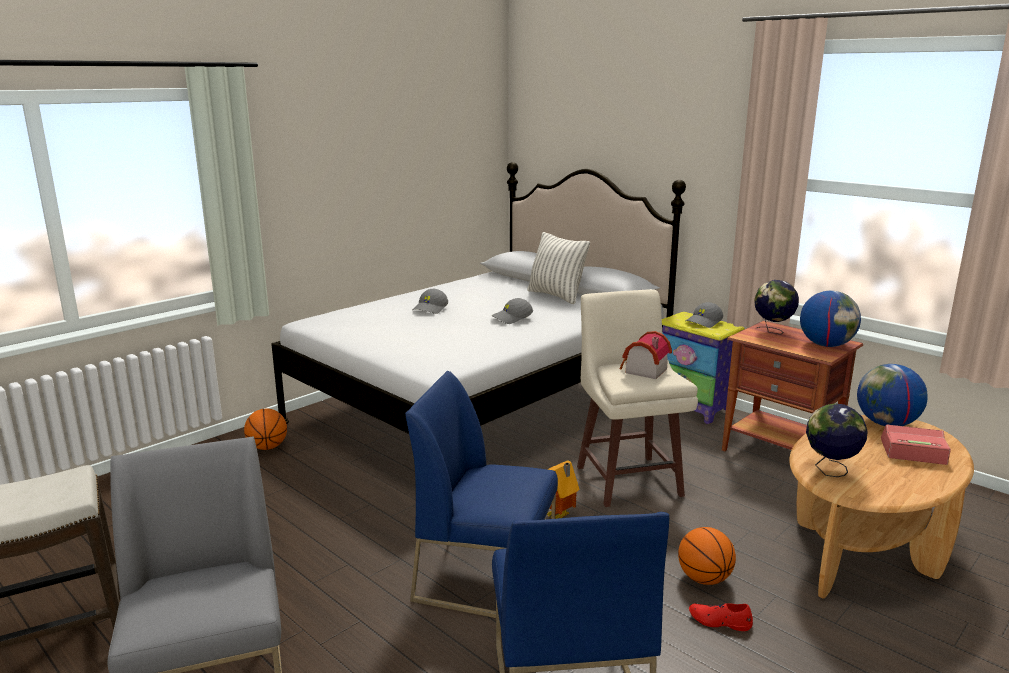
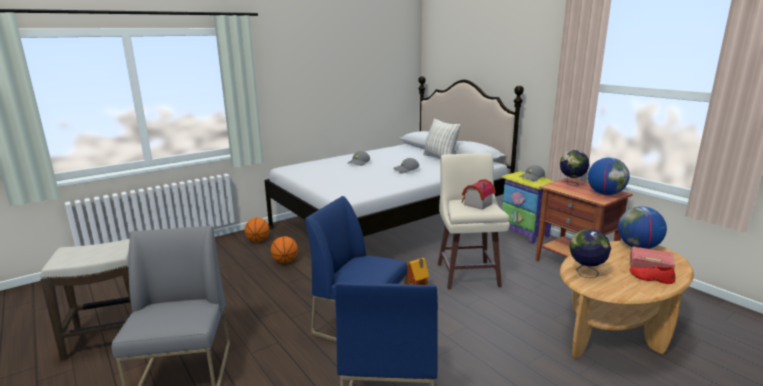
camera: 10 degrees right, 0 degrees up
basketball [678,527,736,585] -> basketball moved to [271,236,298,263]
red shoe [689,603,753,631] -> red shoe moved to [629,266,675,284]

